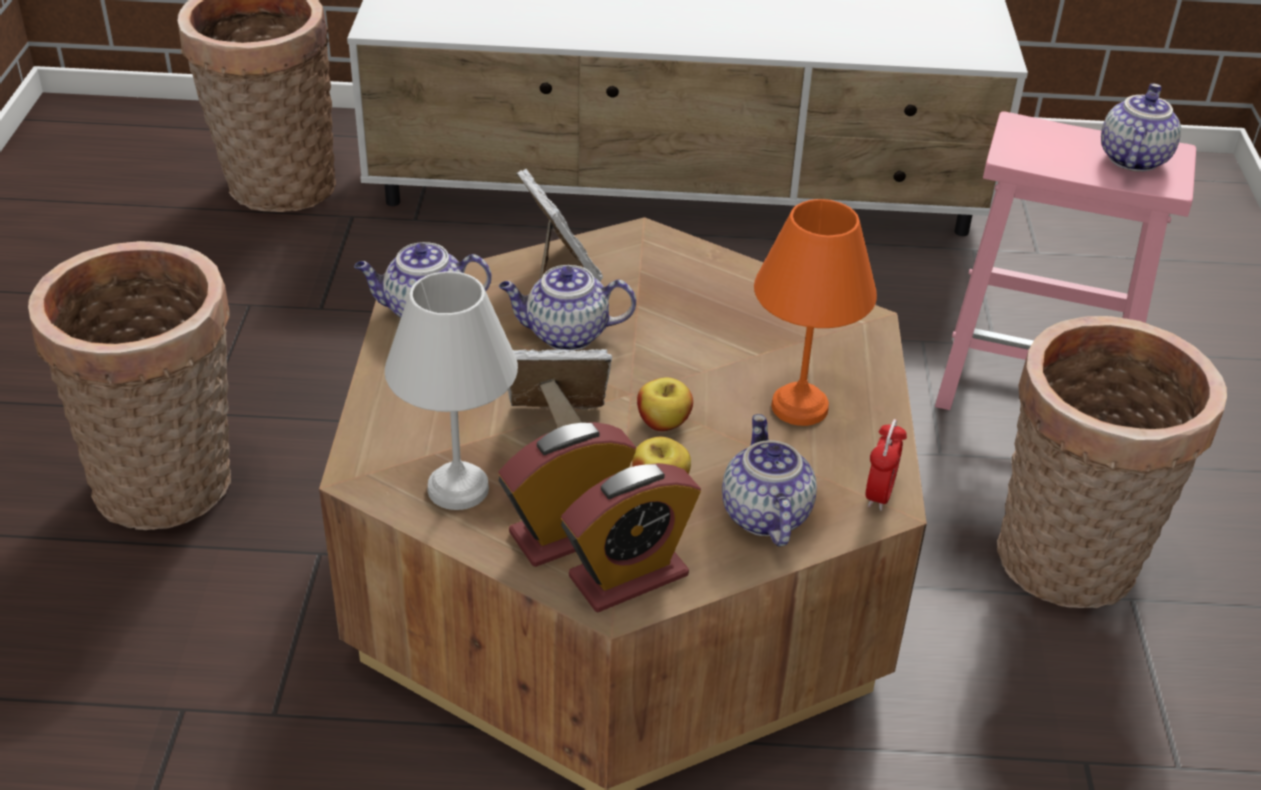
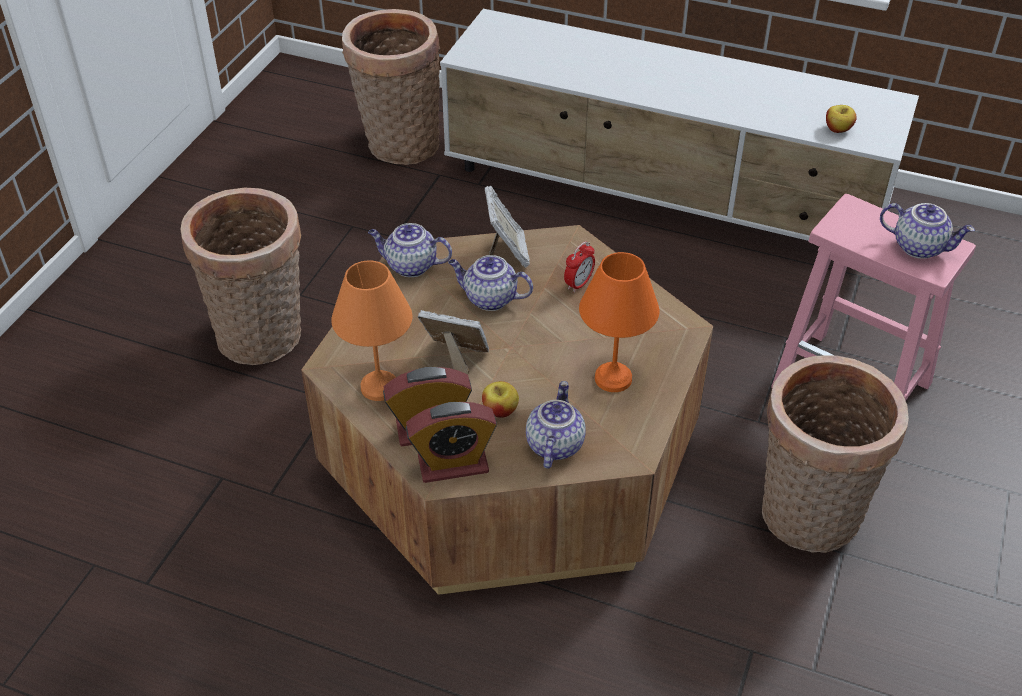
camera: 20 degrees right, 5 degrees up
white table lamp [385,271,518,510] -> orange table lamp [331,260,412,401]
apple [637,377,693,431] -> apple moved to [826,105,856,133]
alarm clock [865,419,907,511] -> alarm clock moved to [564,241,595,293]
teapot [1101,83,1181,172] -> teapot turned 75 degrees clockwise [880,203,975,259]

